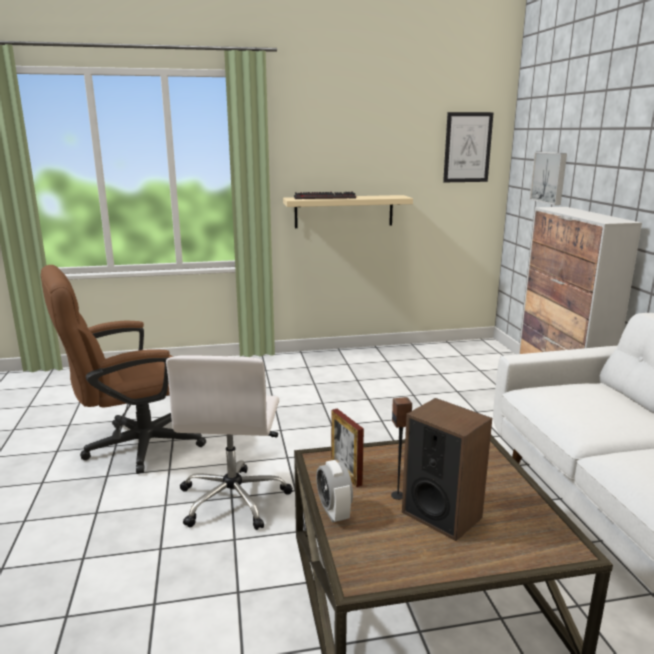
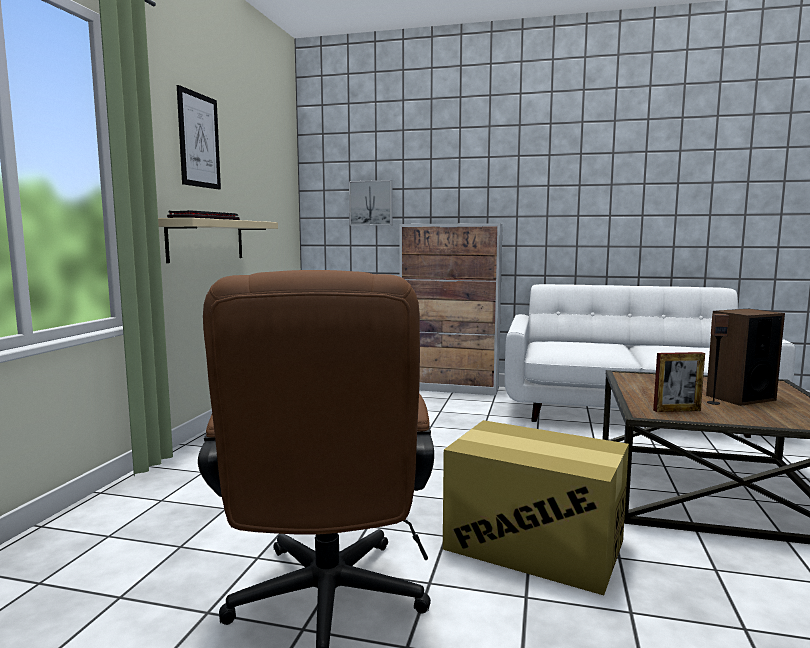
camera: 65 degrees left, 10 degrees down
white office chair [166,355,293,530] -> cardboard box [443,420,629,595]
alarm clock [316,460,353,523] -> none
picture [443,112,494,182] -> picture moved to [177,85,221,190]

